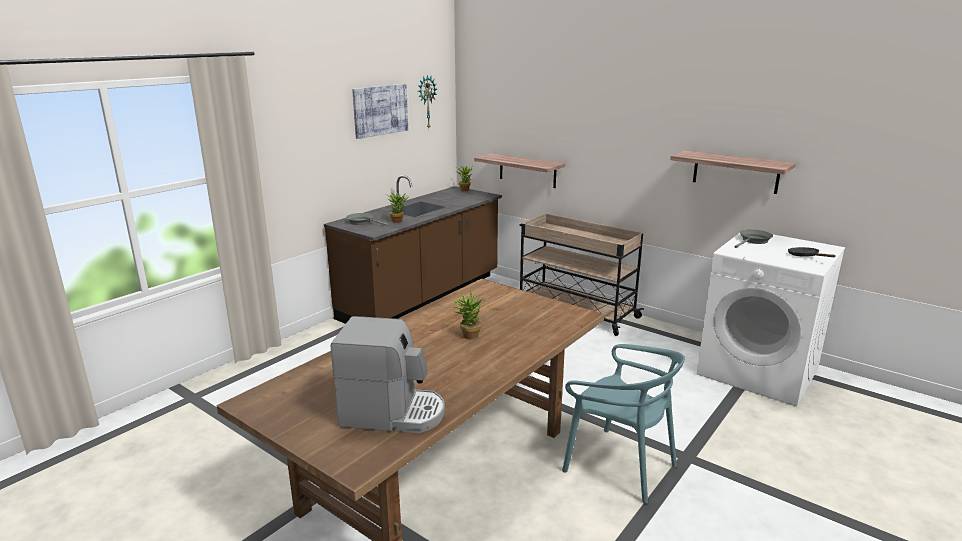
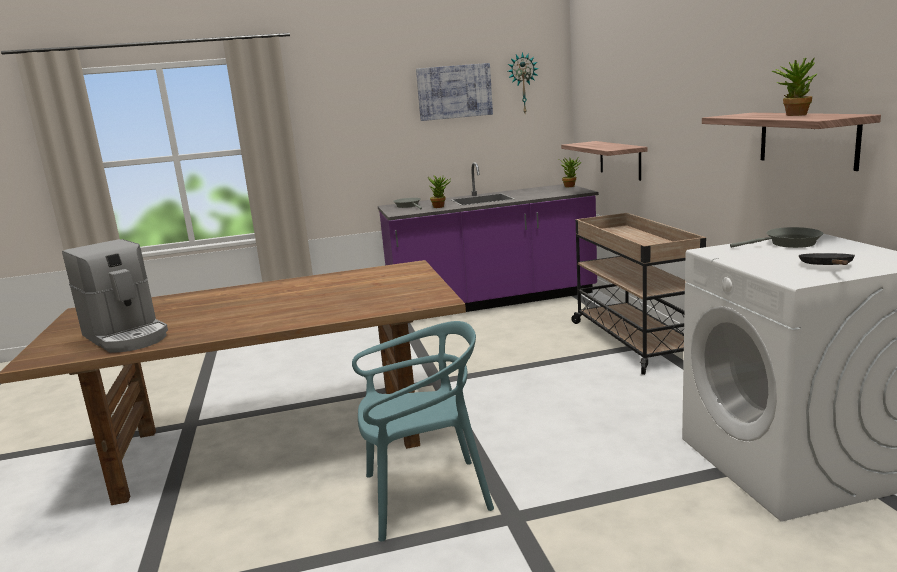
camera: 40 degrees right, 5 degrees down
brown counter [324,175,502,324] -> purple counter [378,162,599,312]
potted plant [451,290,482,339] -> potted plant moved to [772,58,817,116]
turquoise chair [562,344,685,504] -> turquoise chair turned 90 degrees counterclockwise [352,321,494,541]

